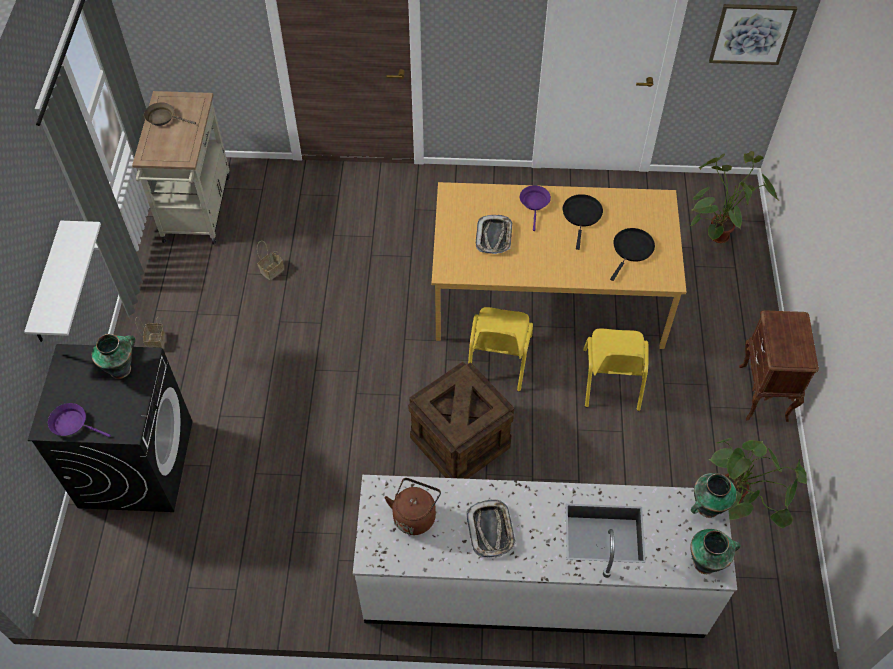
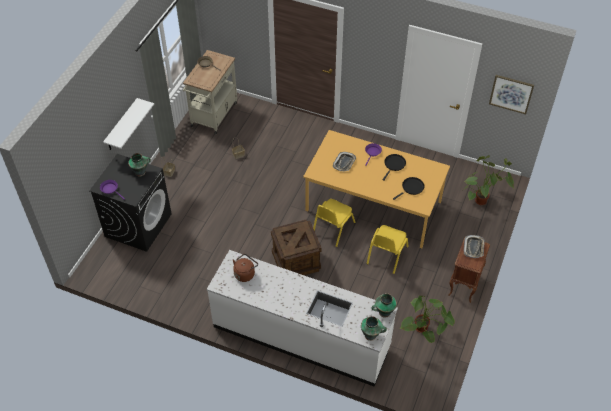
camera: 20 degrees right, 5 degrees down
tray [467,499,516,557] -> tray moved to [464,235,485,258]

